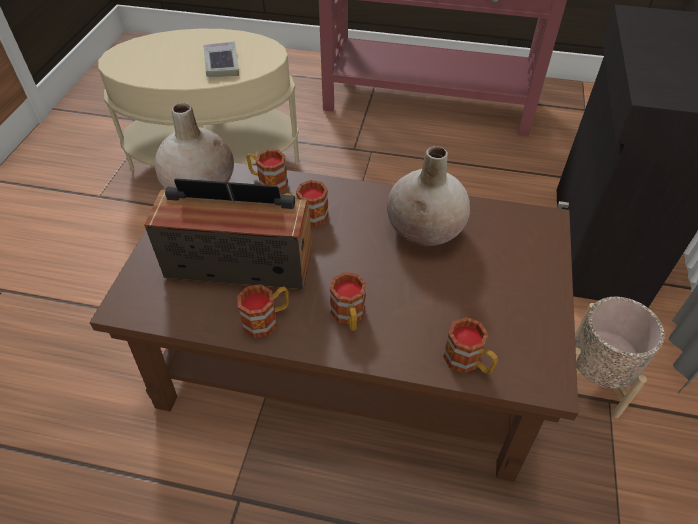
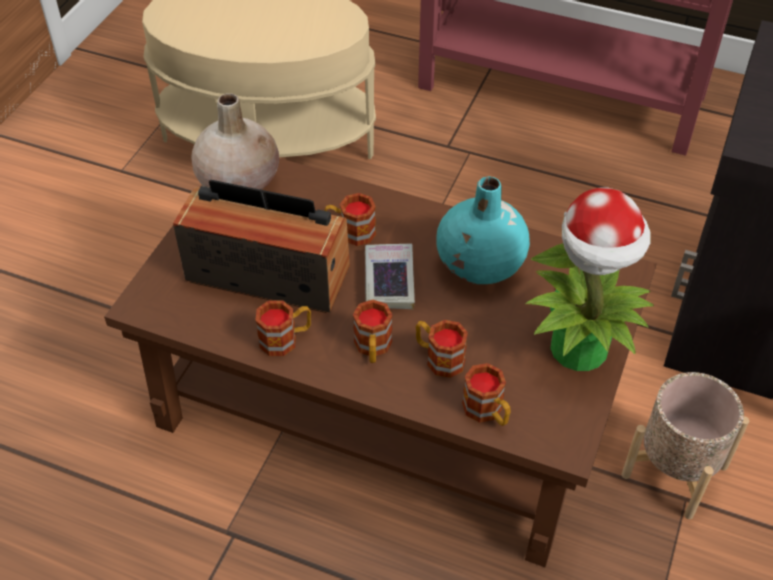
camera: 10 degrees right, 0 degrees up
book [204,41,239,77] -> book moved to [365,244,415,309]
mug [246,149,288,192] -> mug moved to [416,320,468,378]
beige vase [387,146,470,246] -> turquoise vase [436,176,530,284]
none -> potted plant [526,187,654,371]

